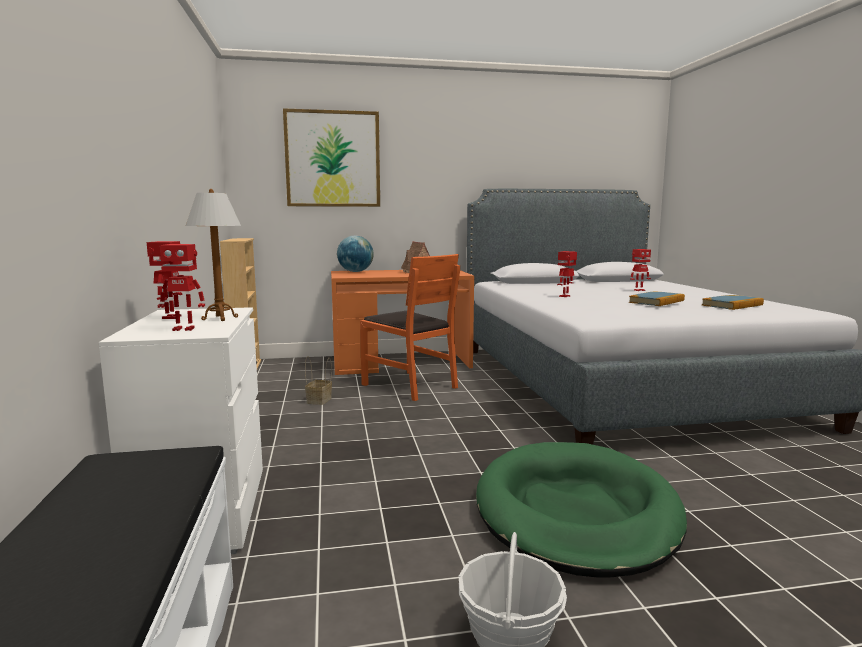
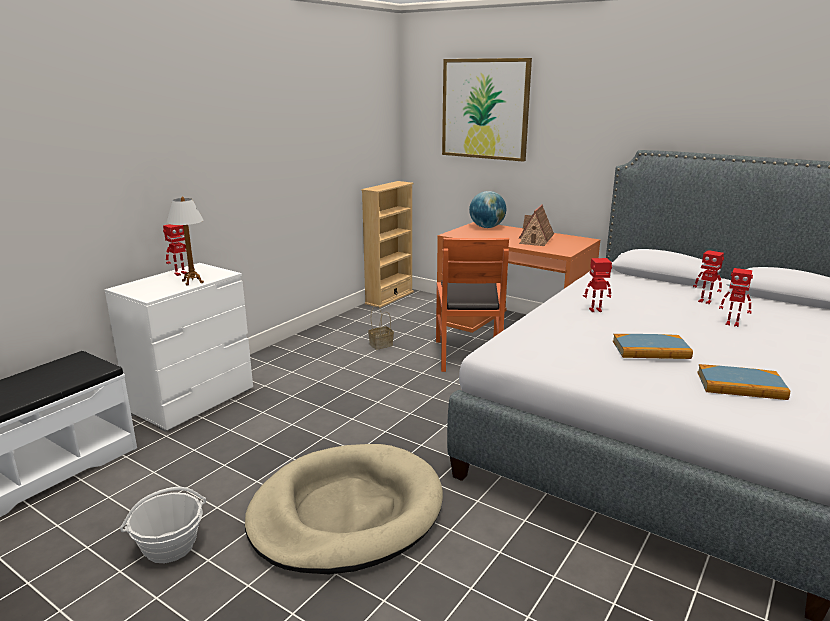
camera: 45 degrees right, 10 degrees up
toy robot [158,244,205,331] -> toy robot moved to [693,250,724,304]
green dog bed [476,442,687,578] -> beige dog bed [245,444,443,574]

